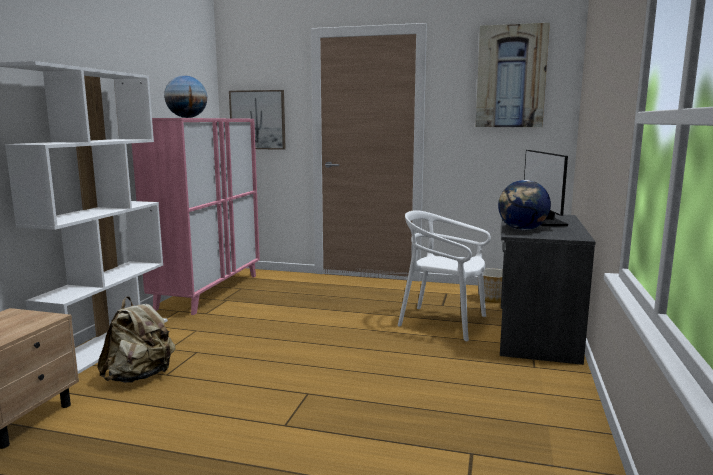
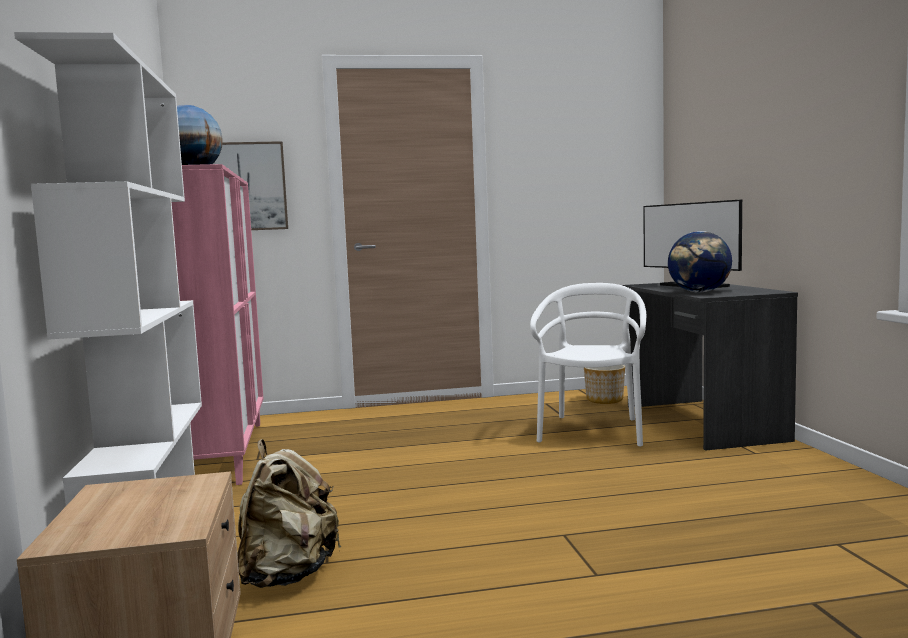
camera: 25 degrees left, 5 degrees down
white chair [398,210,491,341] -> white chair turned 105 degrees clockwise [530,283,646,447]
picture [475,23,550,127] -> none

